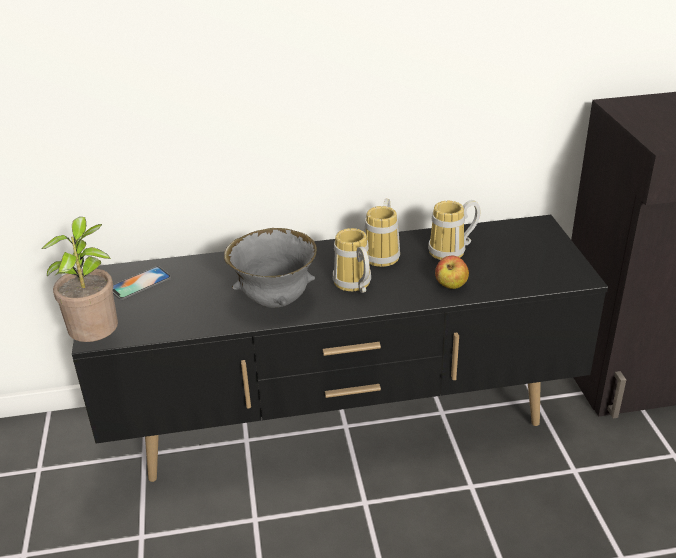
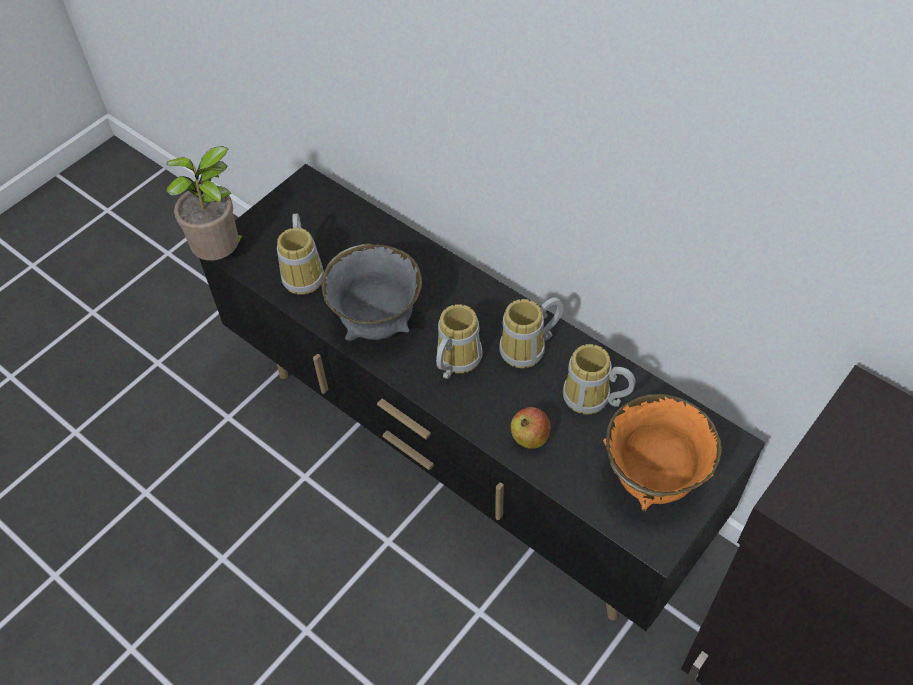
camera: 50 degrees right, 20 degrees up
phone [113,266,171,300] -> none
none -> mug [277,214,324,295]
none -> orange bowl [603,394,721,512]

